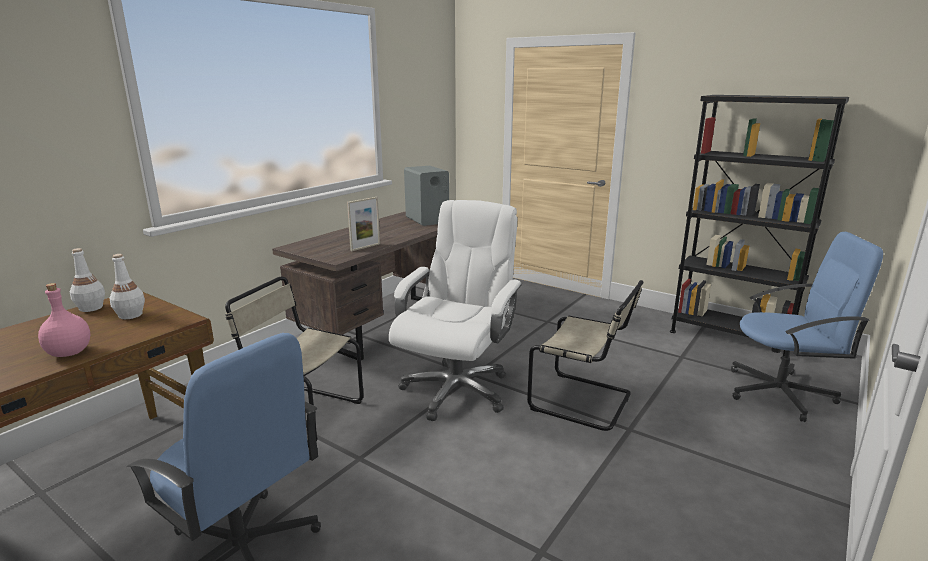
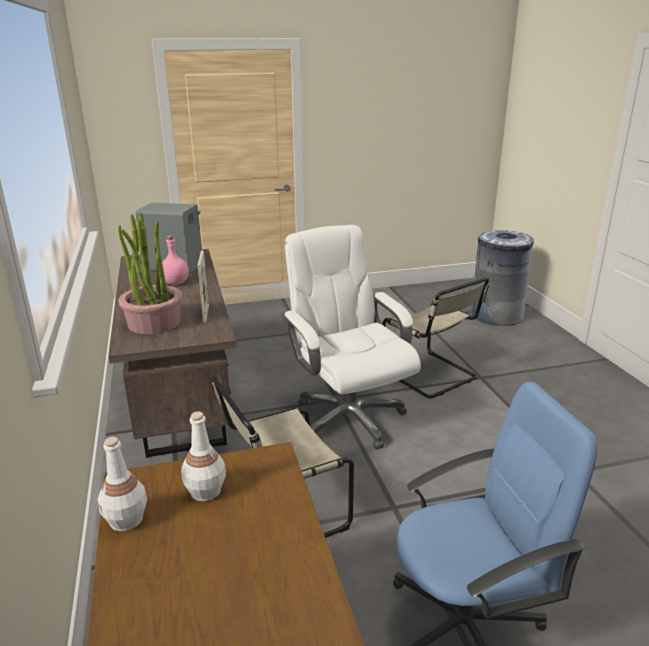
camera: 50 degrees left, 5 degrees up
pink bottle [38,283,90,357] -> pink bottle moved to [162,235,189,285]
beige chair [527,280,643,431] -> beige chair turned 75 degrees clockwise [382,277,489,398]
black bookcase [670,95,849,359] -> none
blue office chair [731,232,883,422] -> grey trash can [471,230,534,326]
none -> potted plant [118,212,183,334]

